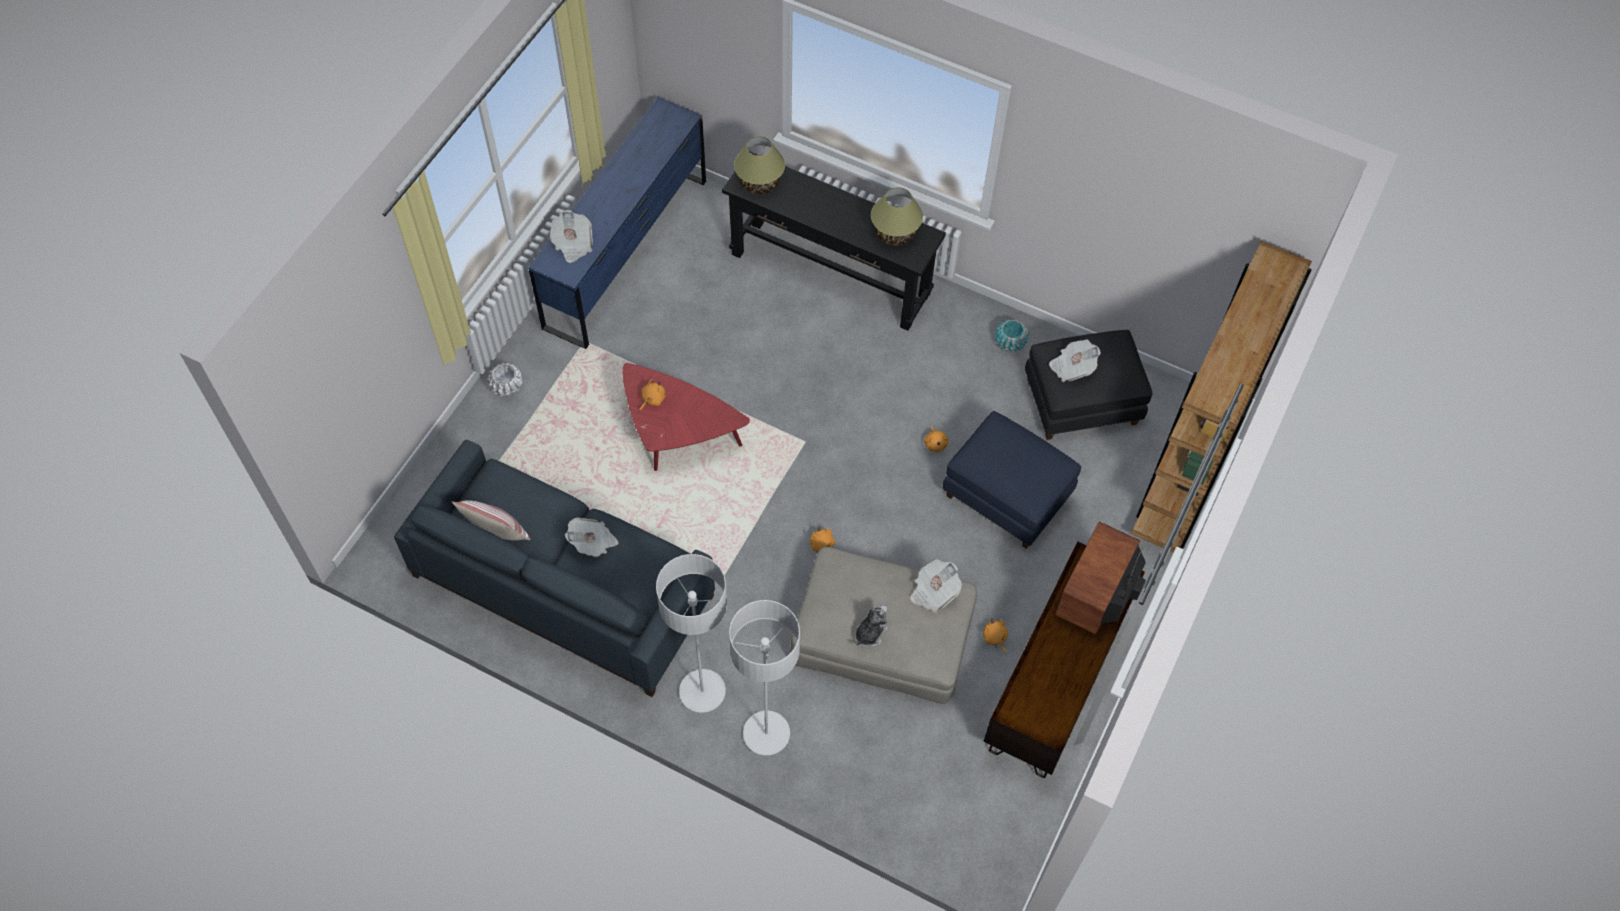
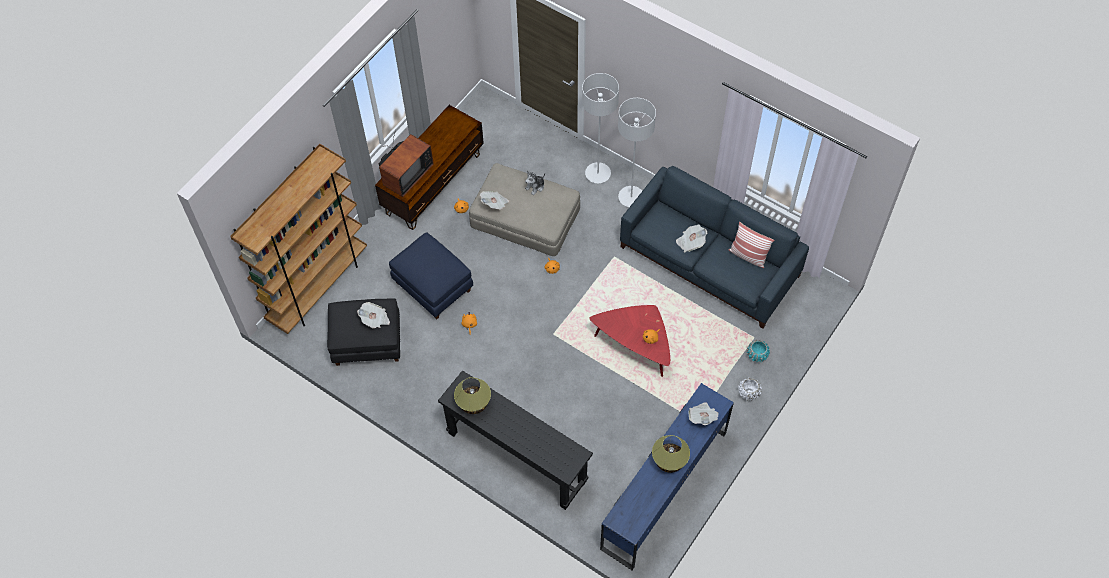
camera: 170 degrees left, 0 degrees up
table lamp [734,136,785,194] -> table lamp moved to [652,435,690,473]
turquoise planter [995,319,1029,352] -> turquoise planter moved to [747,340,770,362]

